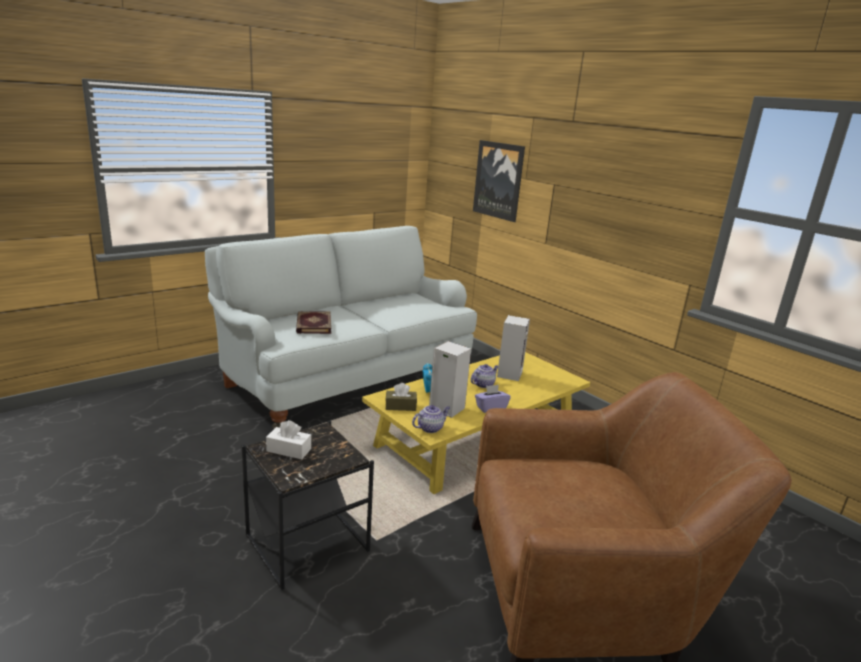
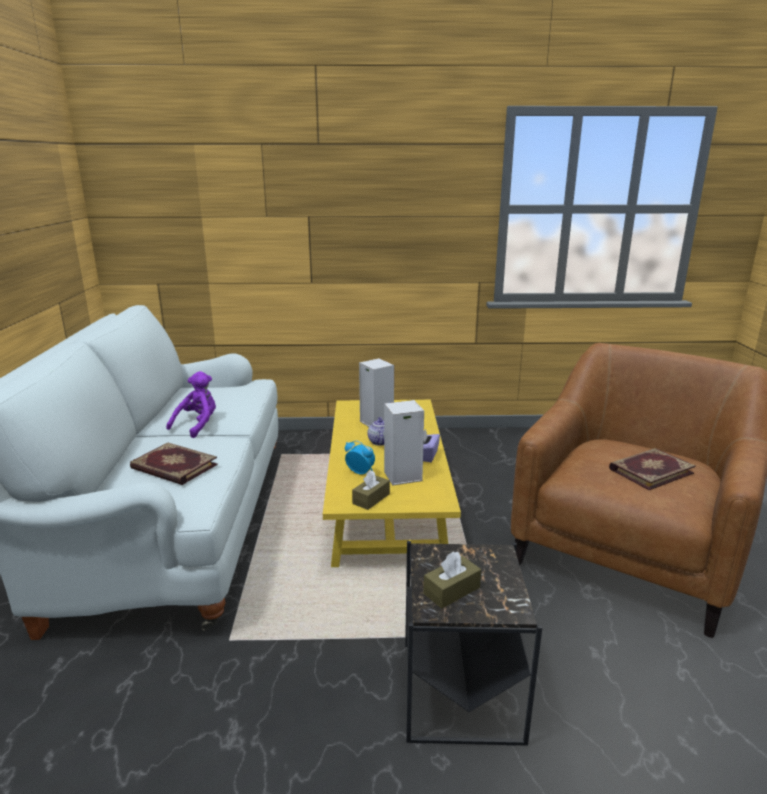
camera: 50 degrees left, 0 degrees up
white tissue box [266,420,311,459] -> brown tissue box [423,551,481,609]
teapot [412,405,450,433] -> none
picture [473,140,525,222] -> none
none -> purple plush toy [166,371,216,438]
none -> book [609,448,696,490]

